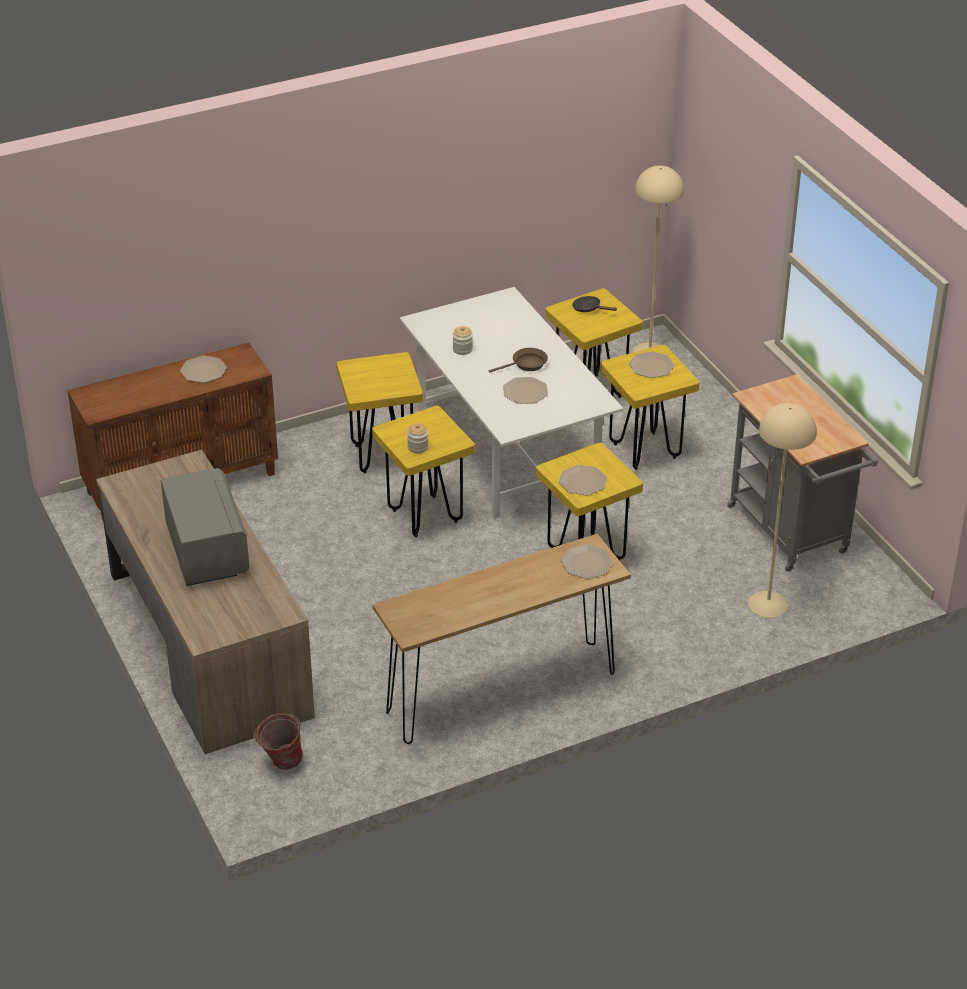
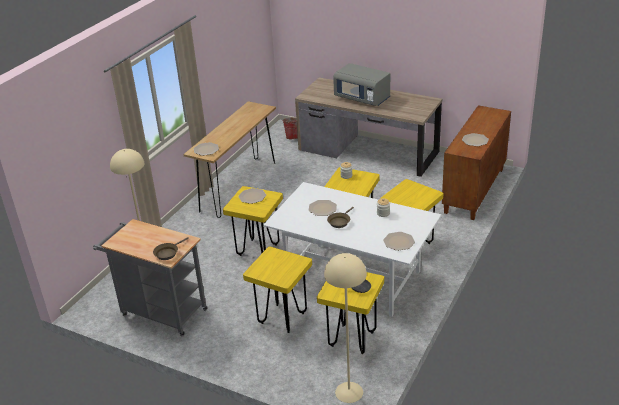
camera: 145 degrees right, 5 degrees down
plate [629,351,675,378] -> plate moved to [383,232,415,251]
none -> brown frying pan [153,237,189,260]

